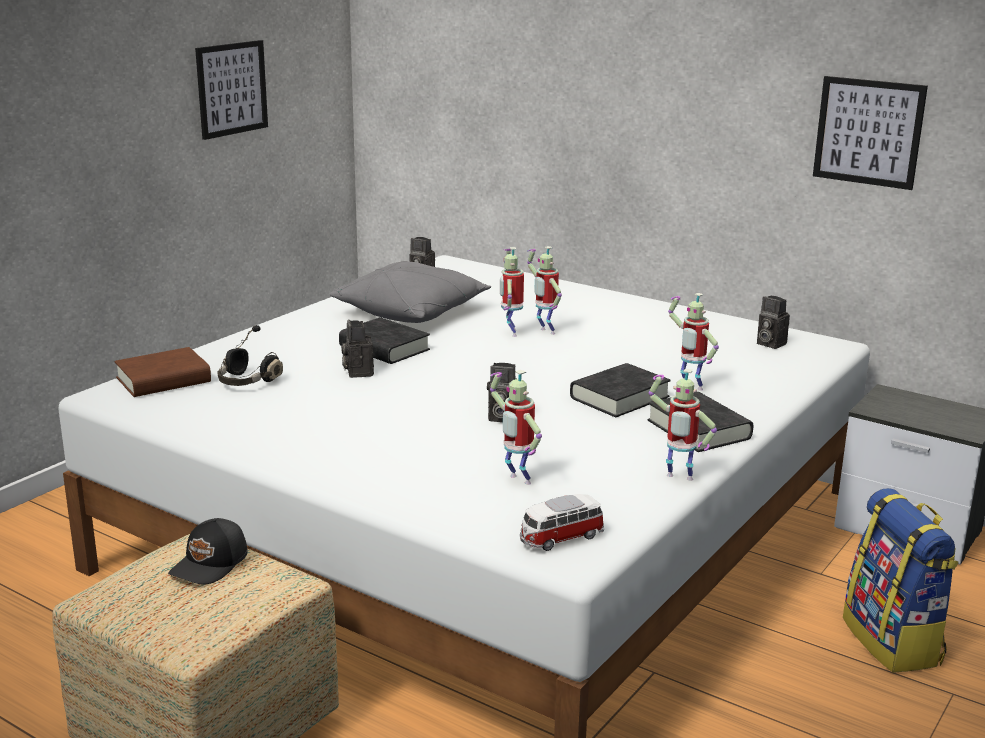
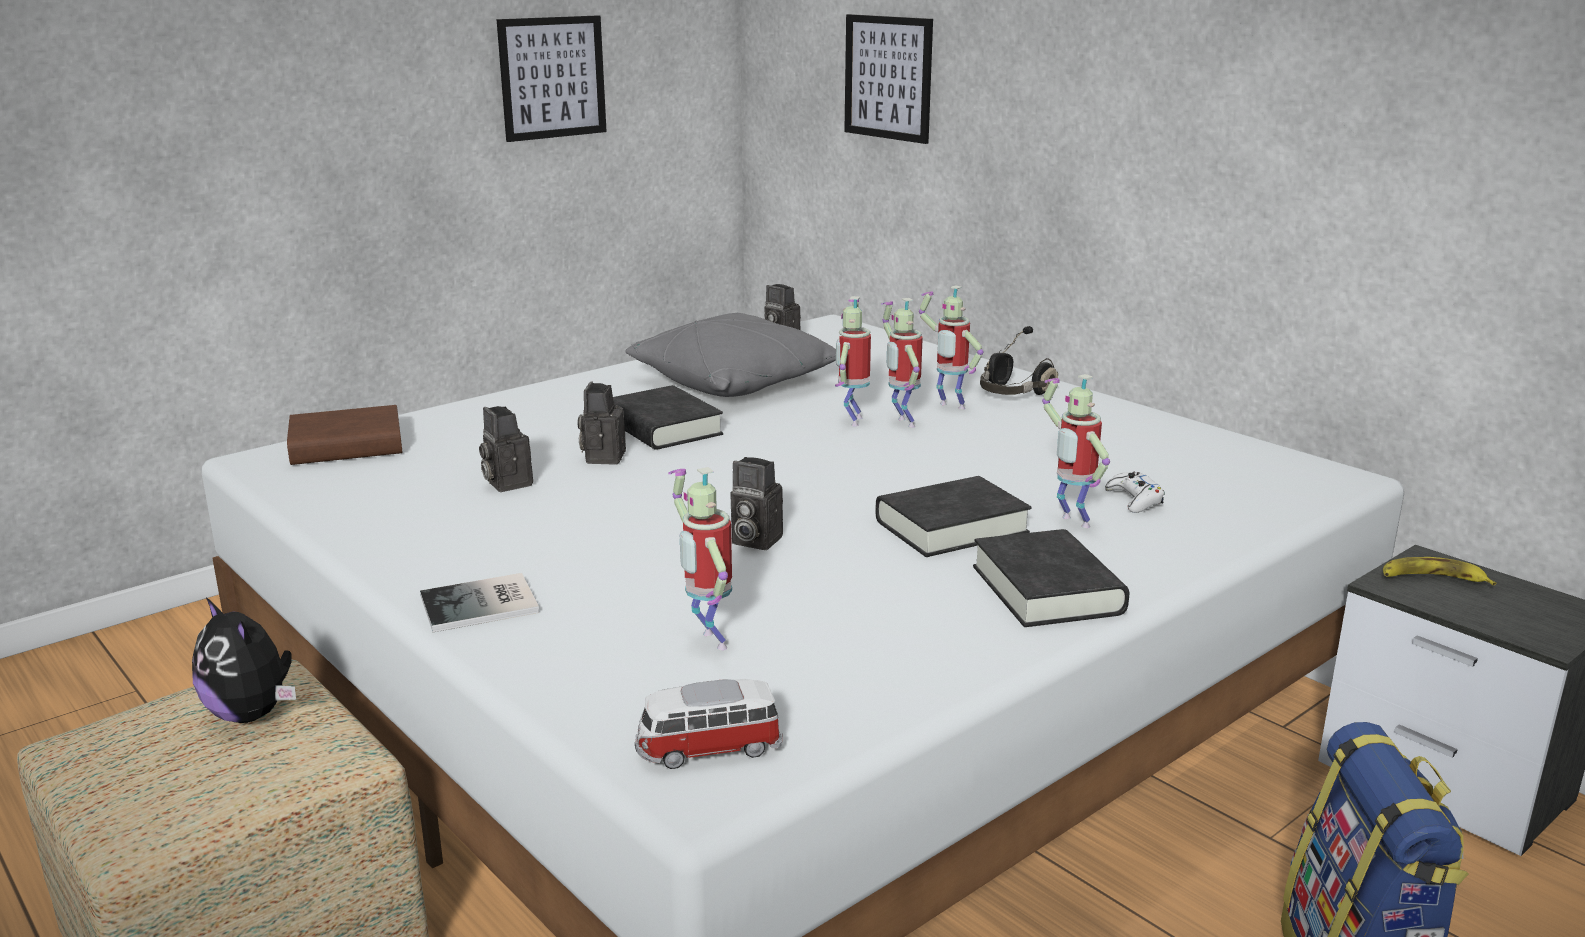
camera: 15 degrees right, 0 degrees up
black cap [168,518,248,584] -> plush toy [192,597,296,723]
black headphones [217,325,283,386] -> black headphones moved to [980,326,1058,395]
toy robot [649,369,717,481] -> toy robot moved to [919,285,984,410]
camera [757,296,790,349] -> camera moved to [479,406,533,492]
picture [813,76,928,190] -> picture moved to [844,14,933,144]
none -> book [420,573,539,632]
none -> white game controller [1105,472,1165,513]
none -> banana [1383,557,1496,585]

